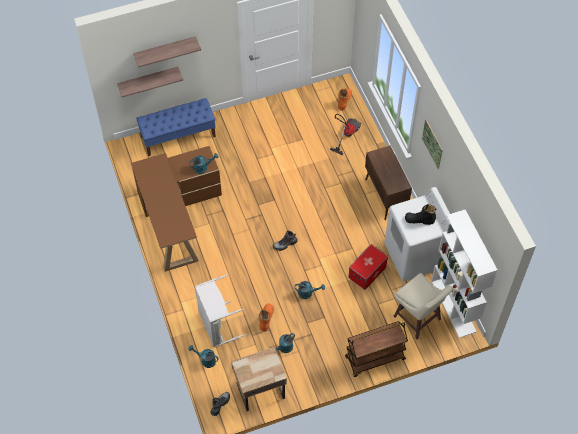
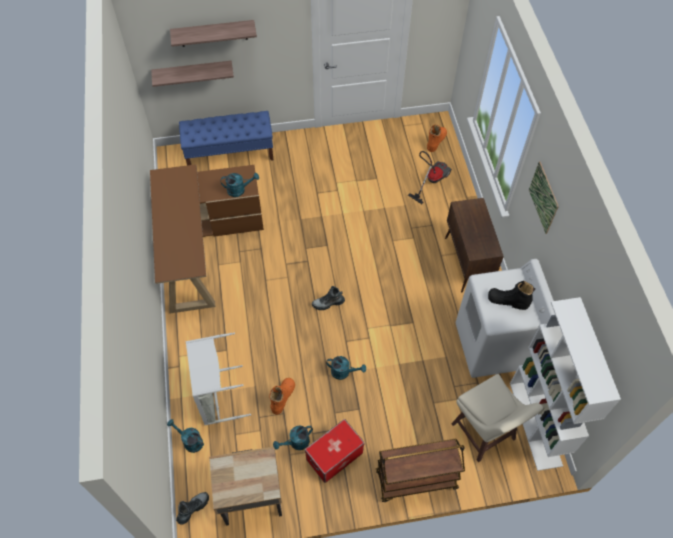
camera: 10 degrees right, 0 degrees up
storage box [348,244,388,290] -> storage box moved to [305,419,365,483]

